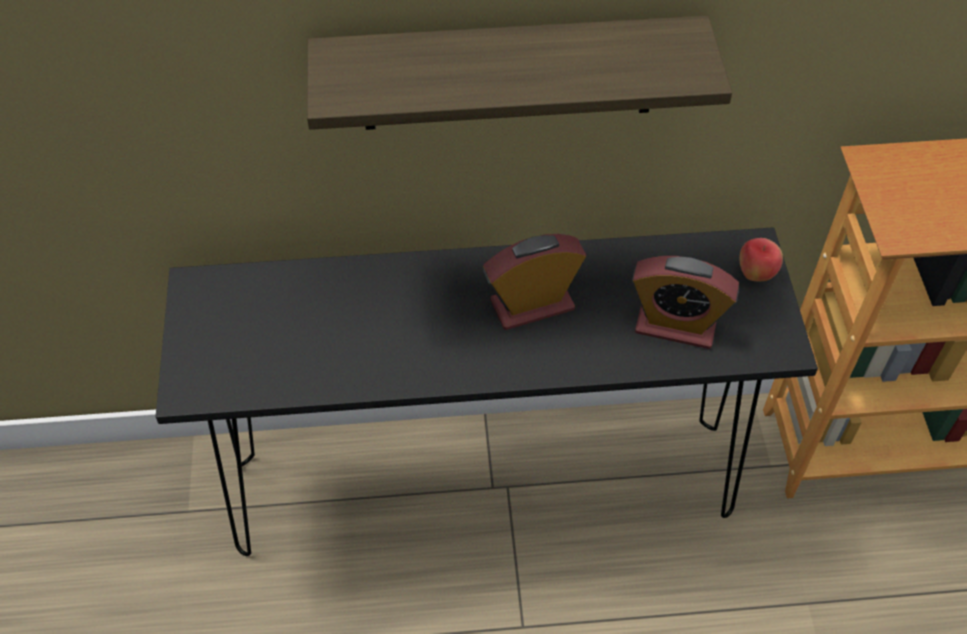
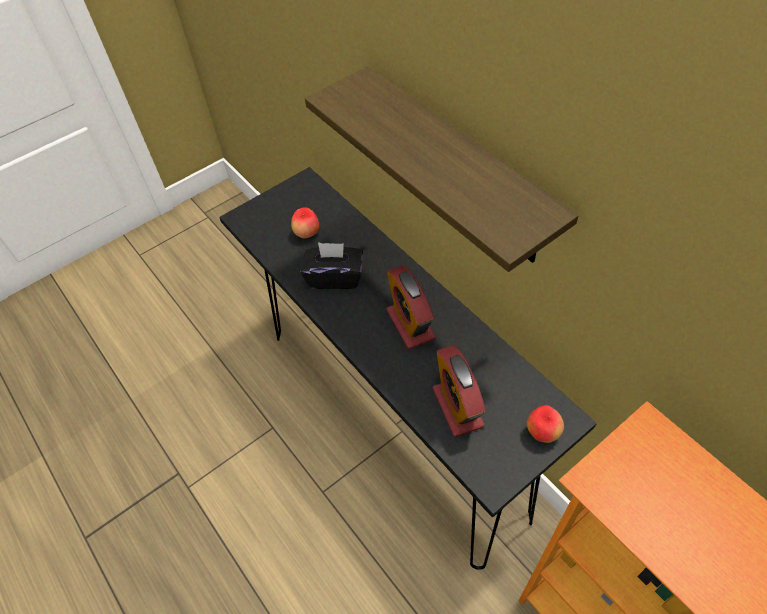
camera: 60 degrees right, 0 degrees up
alarm clock [483,234,586,330] -> alarm clock turned 150 degrees counterclockwise [386,266,435,349]
none -> apple [291,207,319,238]
none -> black tissue box [300,242,363,289]

